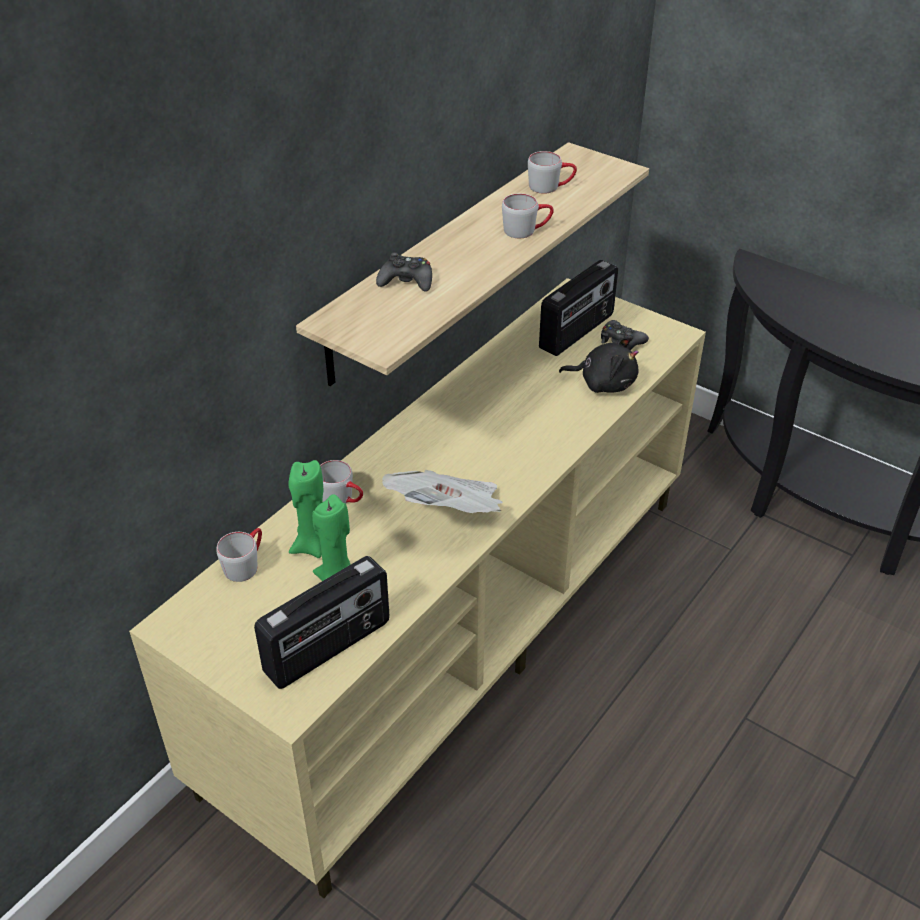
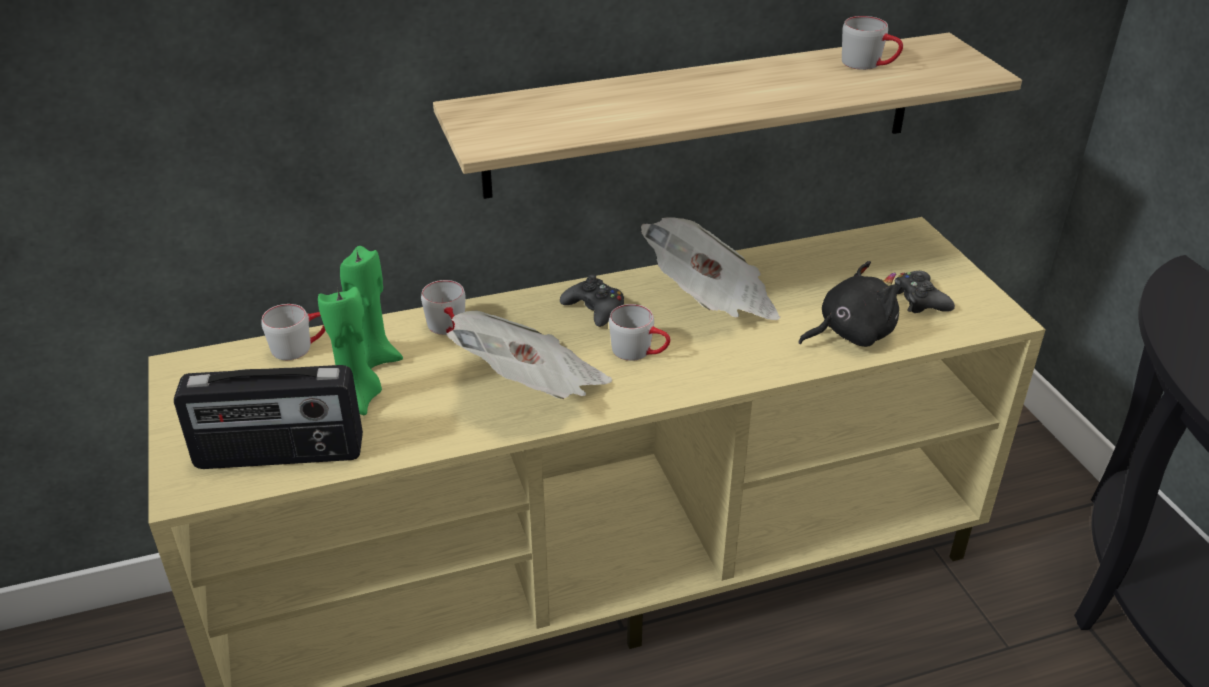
camera: 35 degrees right, 5 degrees down
black game controller [376,252,432,292] -> black game controller moved to [560,274,624,327]
grey mug [502,193,554,238] -> grey mug moved to [609,304,670,361]
radio [539,260,618,356] -> none
black plush toy [559,337,639,393] -> black plush toy turned 75 degrees counterclockwise [799,261,899,347]
none -> newspaper [641,217,781,320]

